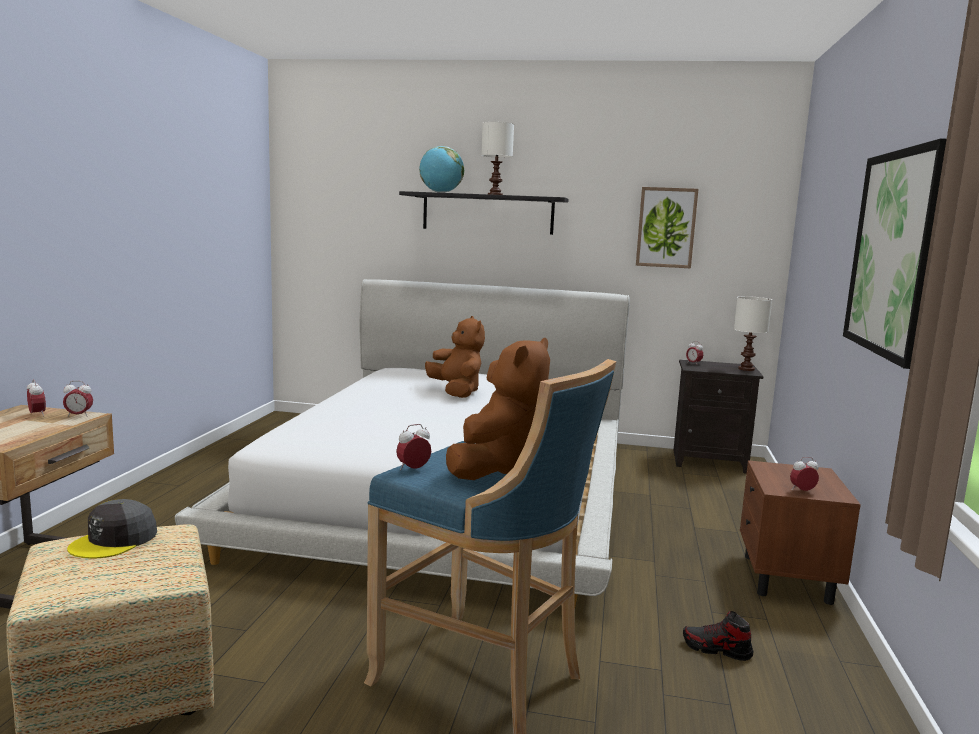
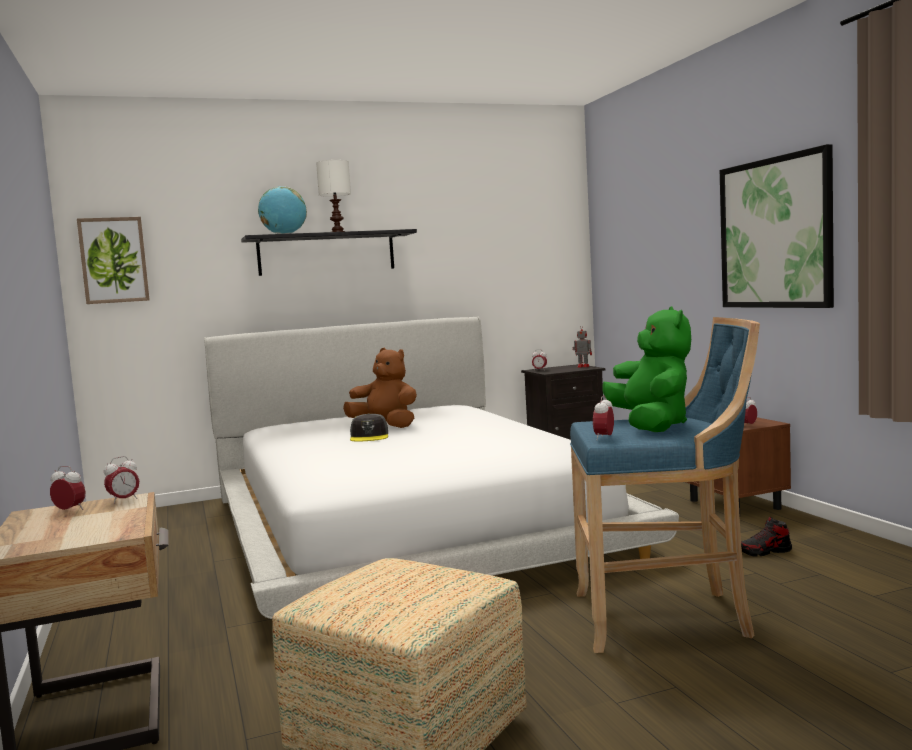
camera: 30 degrees left, 5 degrees down
grey cap [67,499,157,559] -> grey cap moved to [350,413,388,441]
brown plush toy [446,338,550,480] -> green plush toy [602,306,691,432]
picture [636,187,698,268] -> picture moved to [77,217,150,304]
white table lamp [734,296,772,371] -> toy robot [572,326,592,368]

